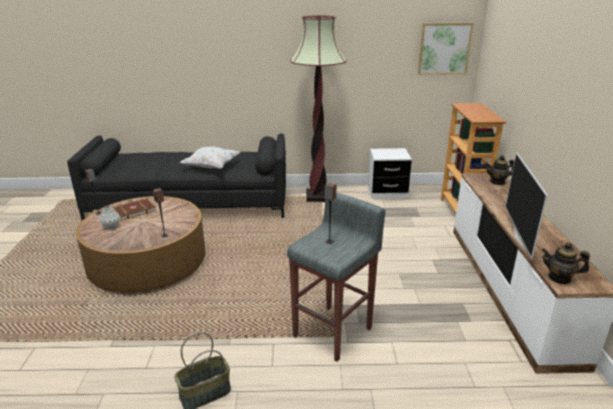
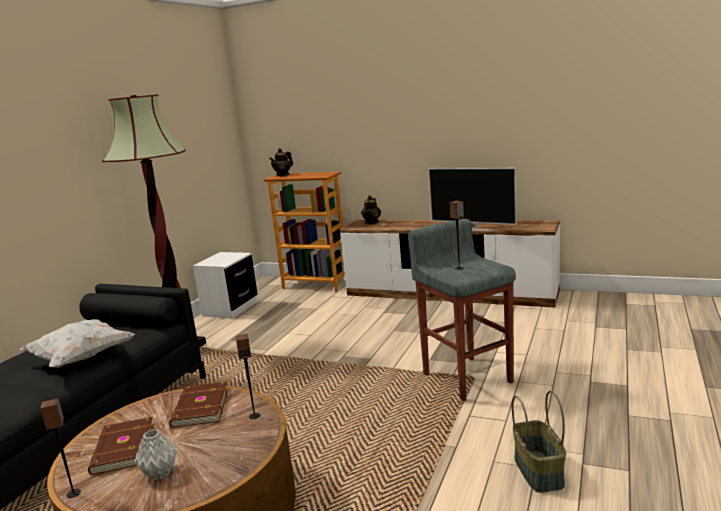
camera: 65 degrees left, 10 degrees down
picture [418,23,474,75] -> none
teapot [541,242,590,284] -> teapot moved to [269,148,293,176]
none -> brown book [169,381,229,428]

